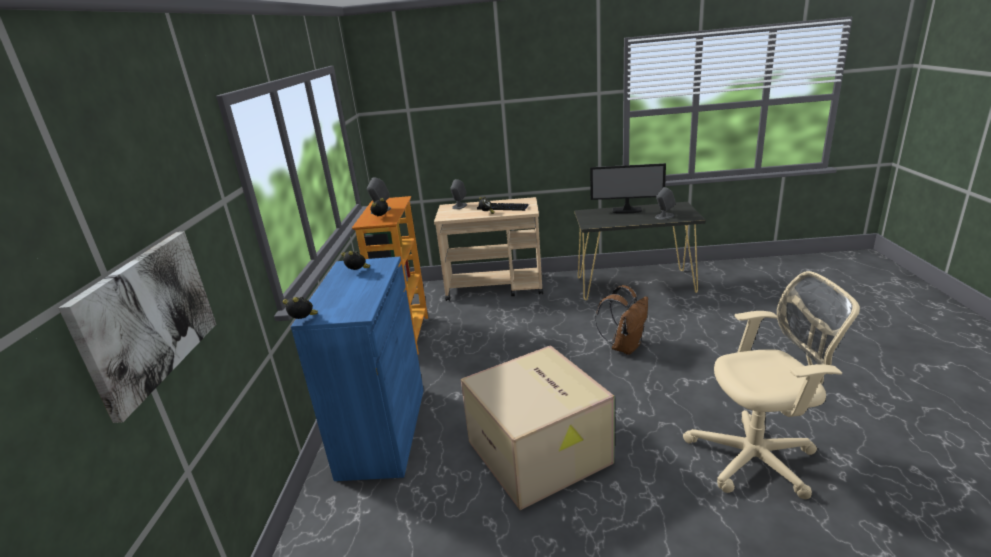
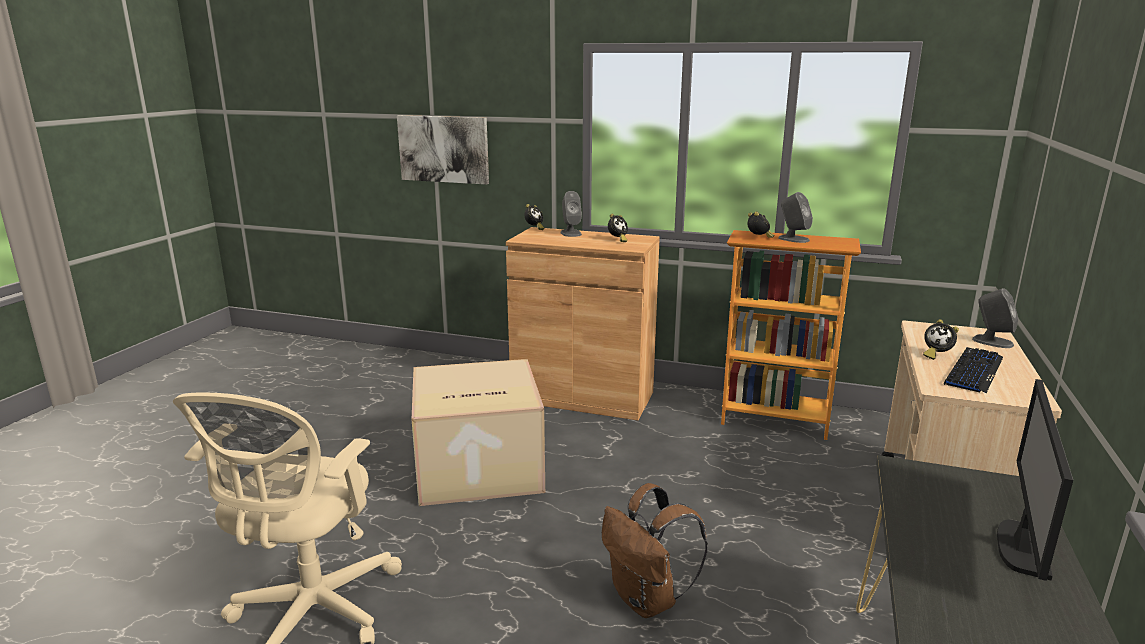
camera: 105 degrees right, 5 degrees down
blue cabinet [291,257,424,481] -> brown cabinet [506,227,660,420]
grey speaker [655,187,676,220] -> grey speaker moved to [560,191,582,237]

